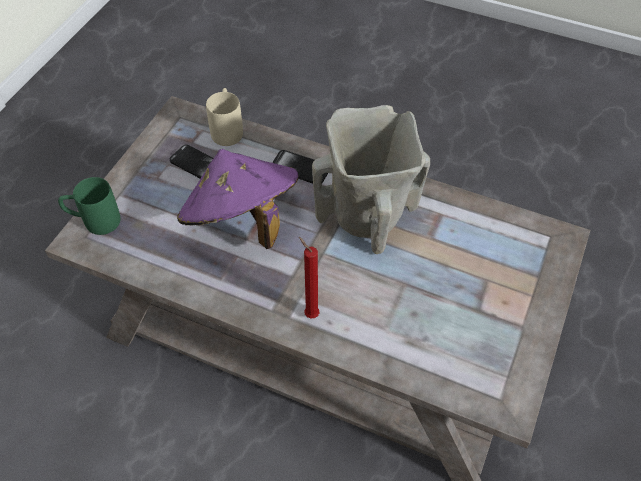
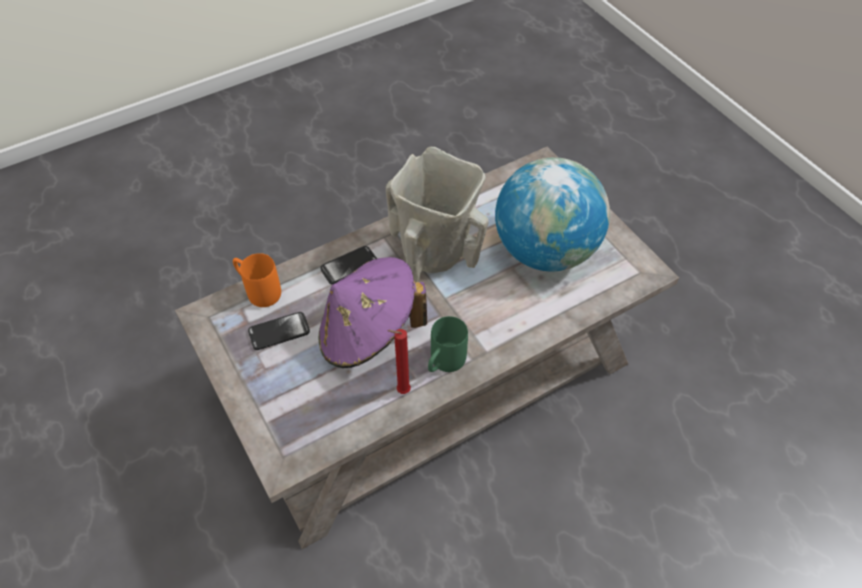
camera: 55 degrees left, 0 degrees up
green mug [58,177,121,235] -> green mug moved to [428,316,468,372]
beige mug [206,88,243,146] -> orange mug [233,253,281,307]
red candle [299,237,319,318] -> red candle moved to [387,329,411,394]
none -> globe [495,157,610,271]

